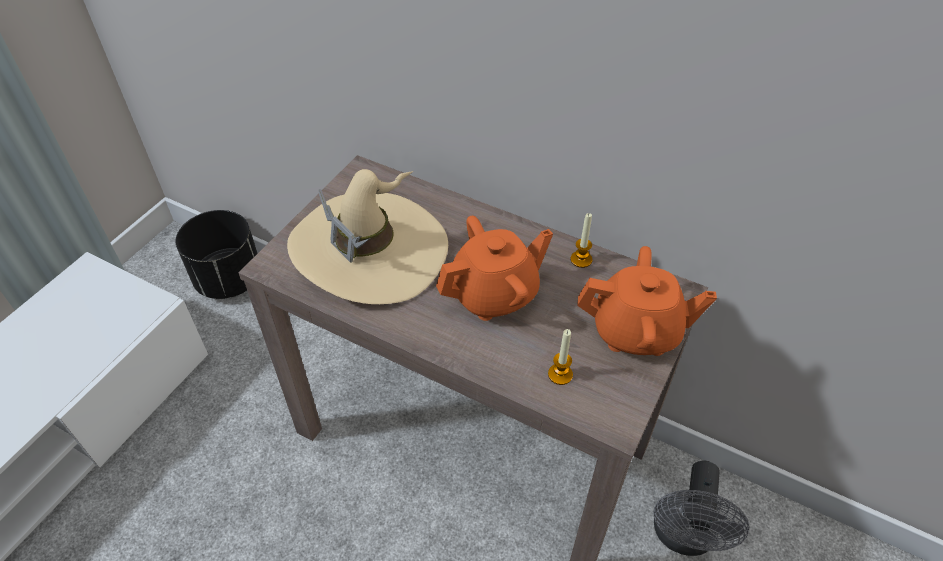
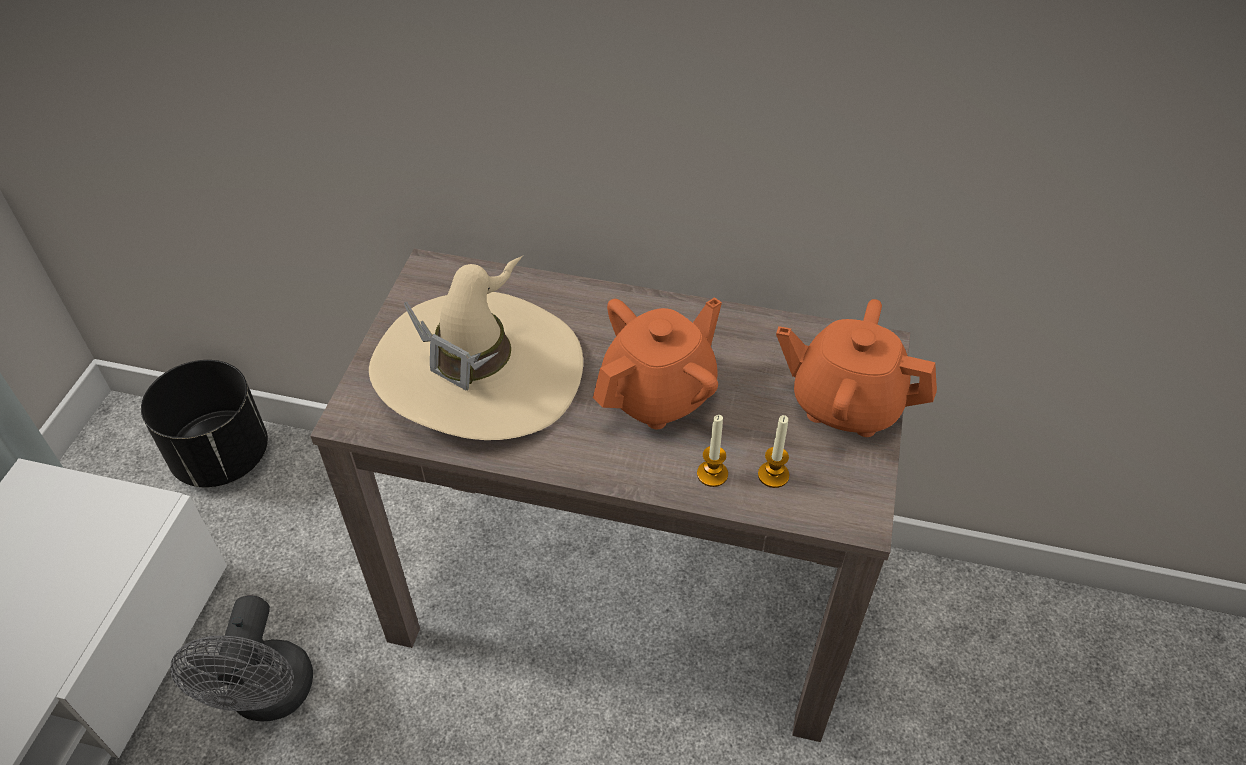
camera: 15 degrees left, 0 degrees up
candle [571,213,592,268] -> candle moved to [697,415,728,487]
orange teapot [577,246,717,356] -> orange teapot turned 150 degrees counterclockwise [776,299,937,437]
grey fan [653,461,749,556] -> grey fan moved to [170,595,313,722]

